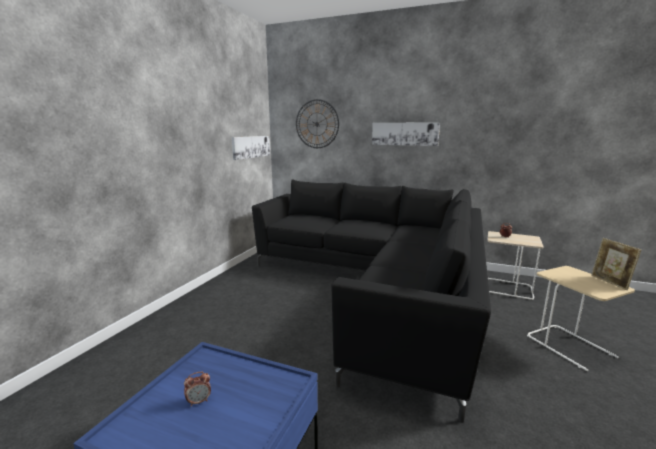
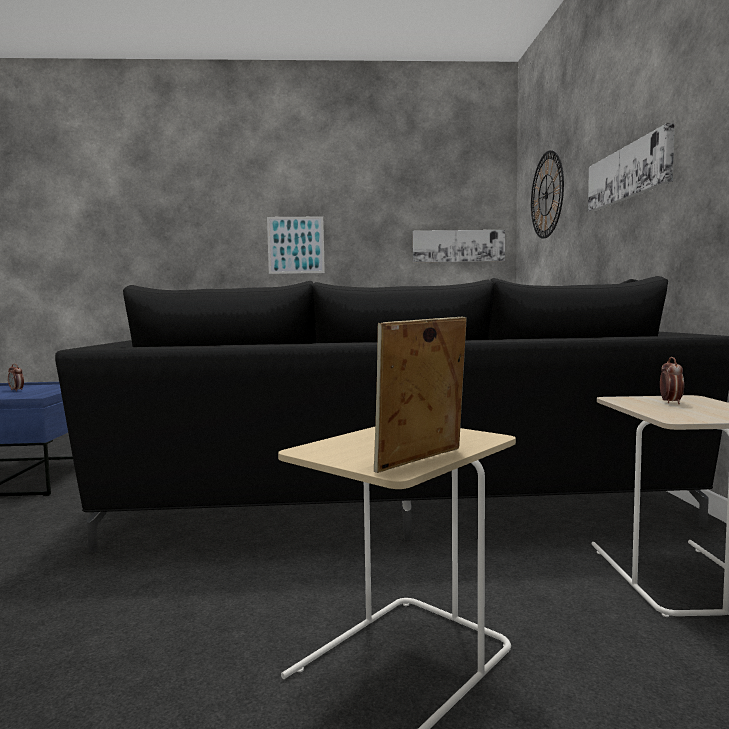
camera: 65 degrees right, 10 degrees down
none -> picture [267,216,325,274]

